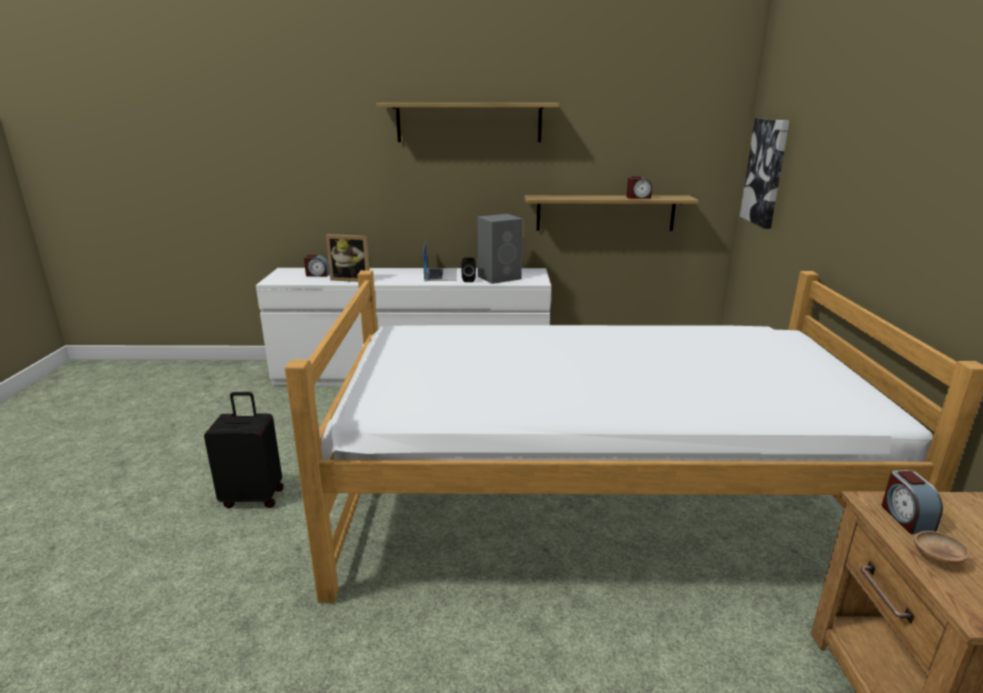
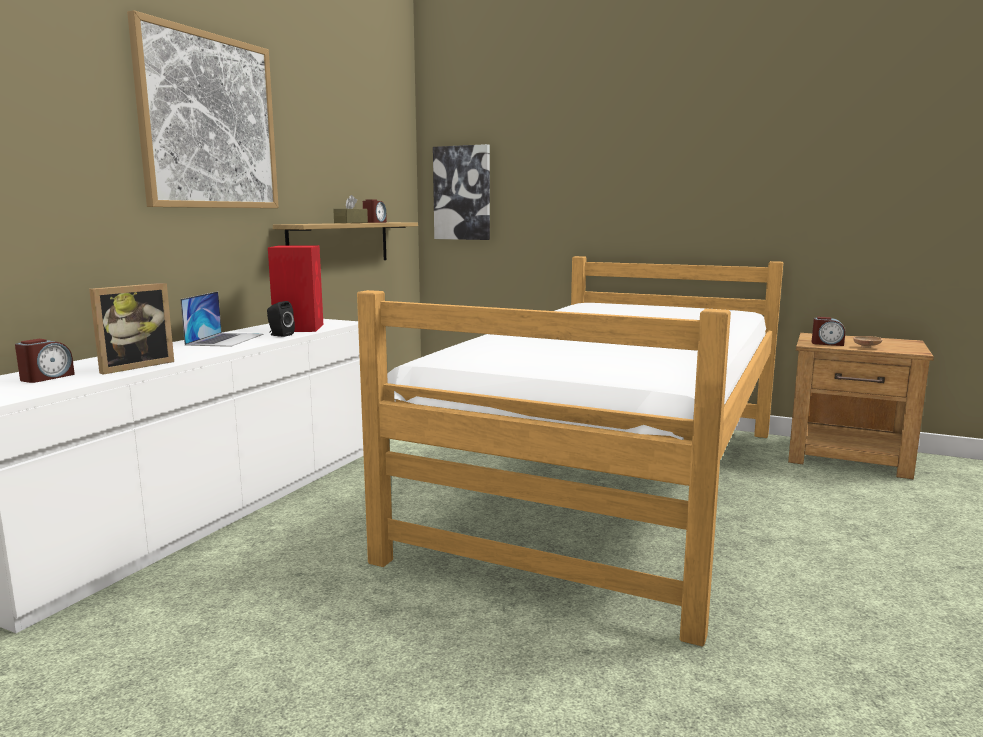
camera: 65 degrees left, 10 degrees down
black suitcase [204,392,284,508] -> none
shelf [376,103,559,142] -> picture [127,10,279,208]
laptop [423,241,457,281] -> laptop turned 75 degrees clockwise [180,291,264,347]
grey speaker [477,214,523,284] -> red speaker [268,245,323,332]
none -> brown tissue box [333,195,368,223]

